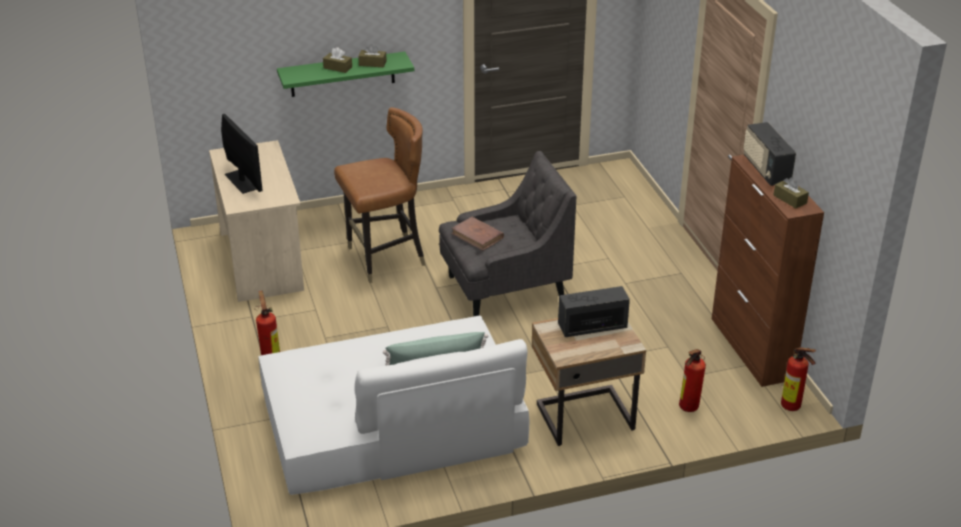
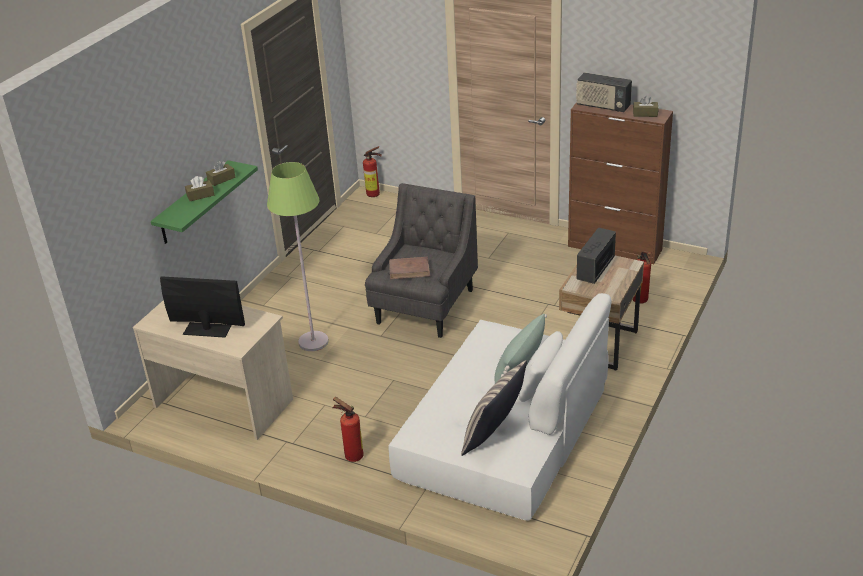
camera: 45 degrees left, 0 degrees up
brown chair [334,107,426,283] -> green floor lamp [267,162,329,351]
fire extinguisher [781,347,816,411] -> fire extinguisher moved to [363,146,382,197]
none -> pillow [461,360,527,456]

